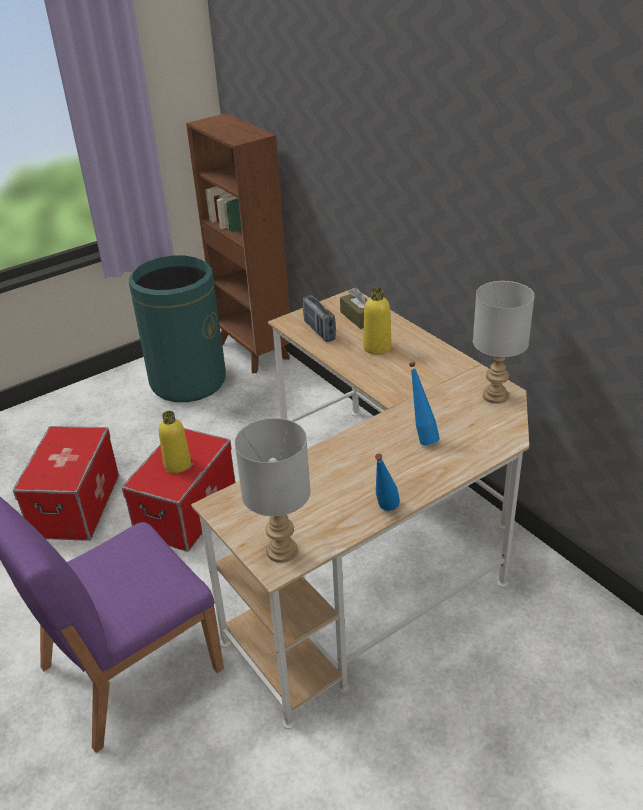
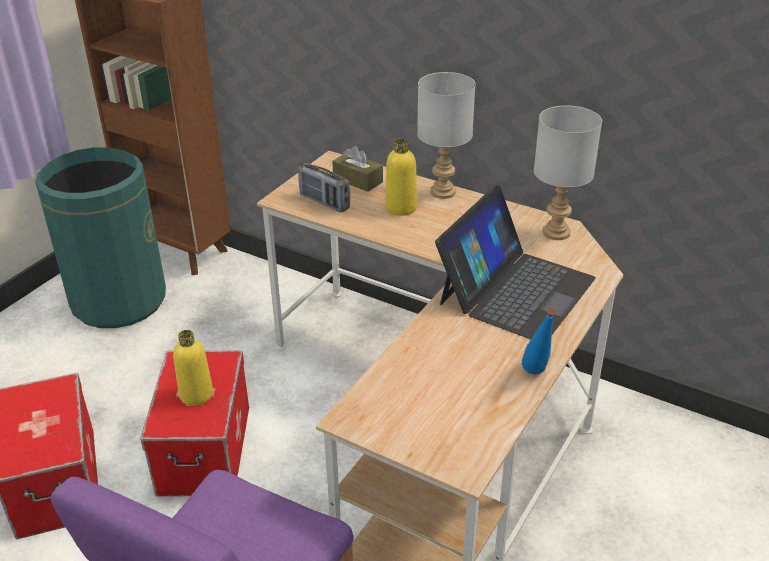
camera: 25 degrees left, 0 degrees up
grey table lamp [235,418,310,563] -> grey table lamp moved to [417,72,475,199]
blue bottle [409,362,440,445] -> laptop [435,185,596,339]

